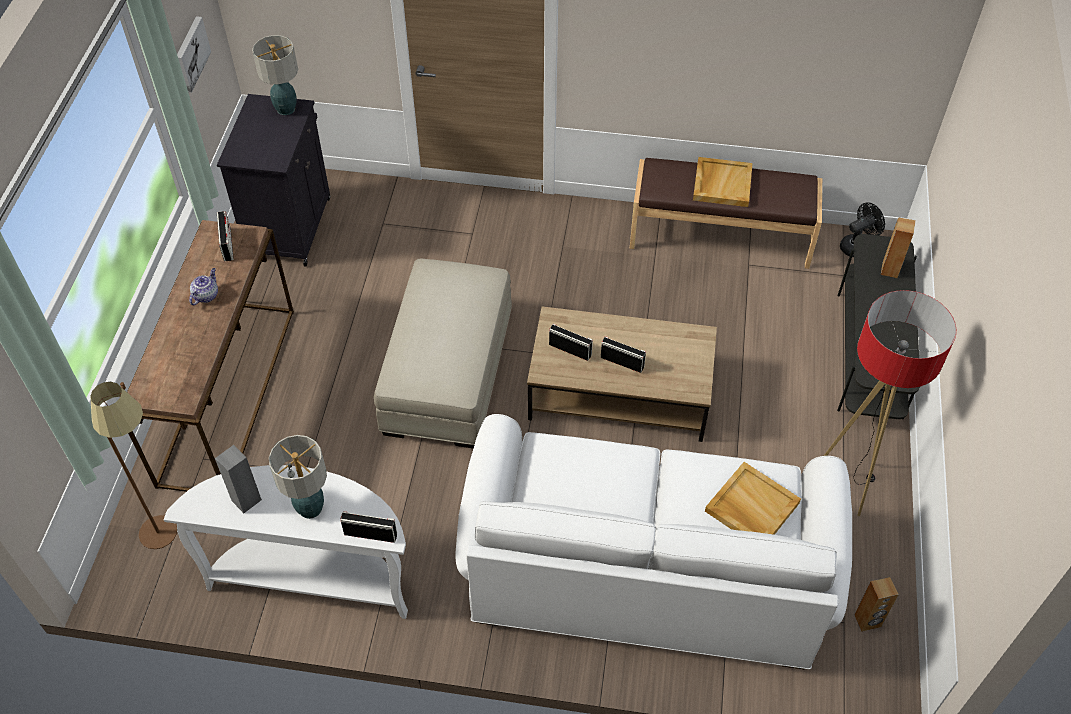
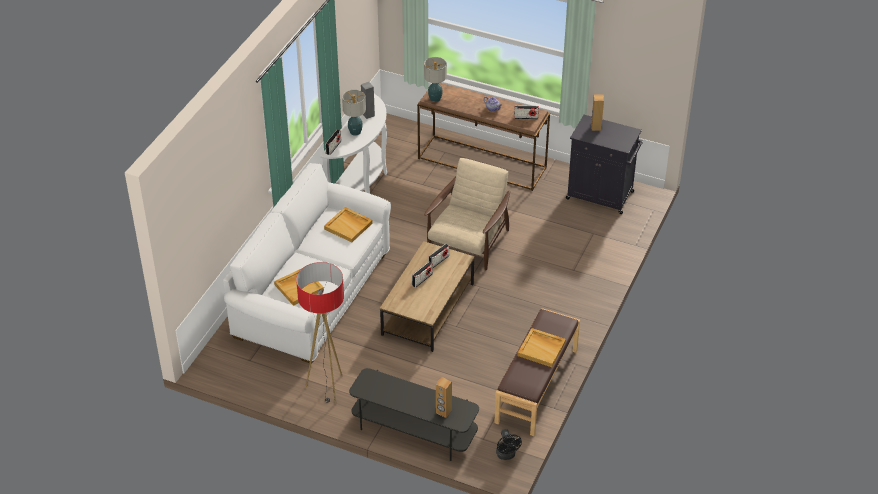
camera: 105 degrees right, 10 degrees down
brown floor lamp [91,382,177,549] -> none
picture [177,16,211,93] -> none
table lamp [252,35,298,115] -> table lamp moved to [424,57,447,102]
beige ottoman [374,259,512,448] -> beige armchair [424,158,510,270]
brown speaker [854,577,899,632] -> brown speaker moved to [591,94,604,131]
none -> beige tray [324,207,373,243]

